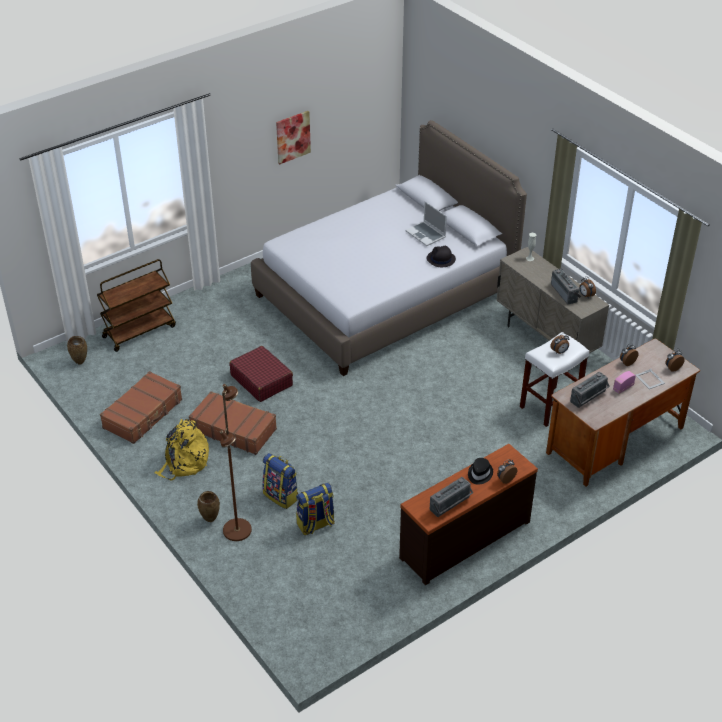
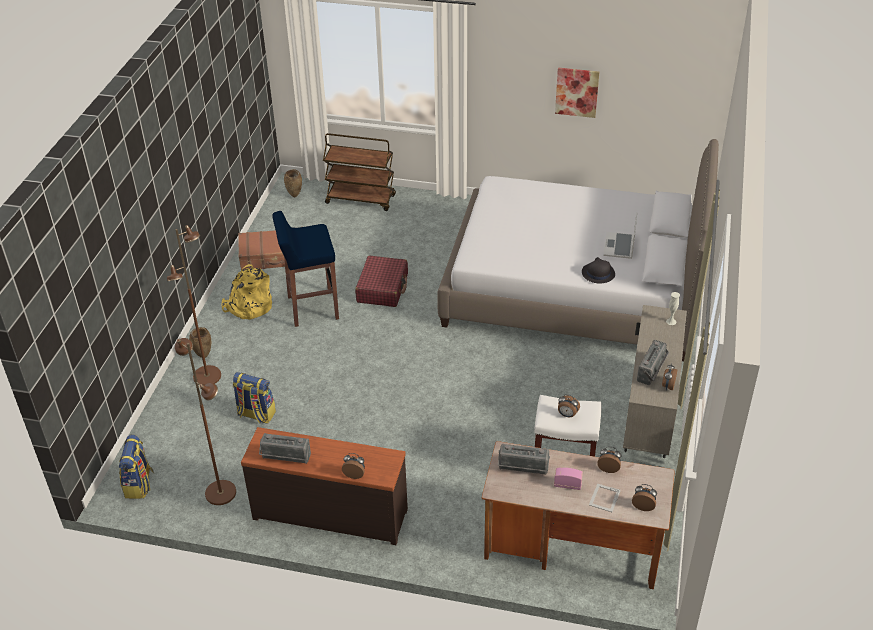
camera: 50 degrees right, 0 degrees up
brown suitcase [189,391,277,455] -> blue stool [272,211,339,327]
backpack [262,453,299,509] -> backpack moved to [119,435,154,499]
black hat [468,458,493,485] -> none
none -> brown floor lamp [175,338,236,505]

